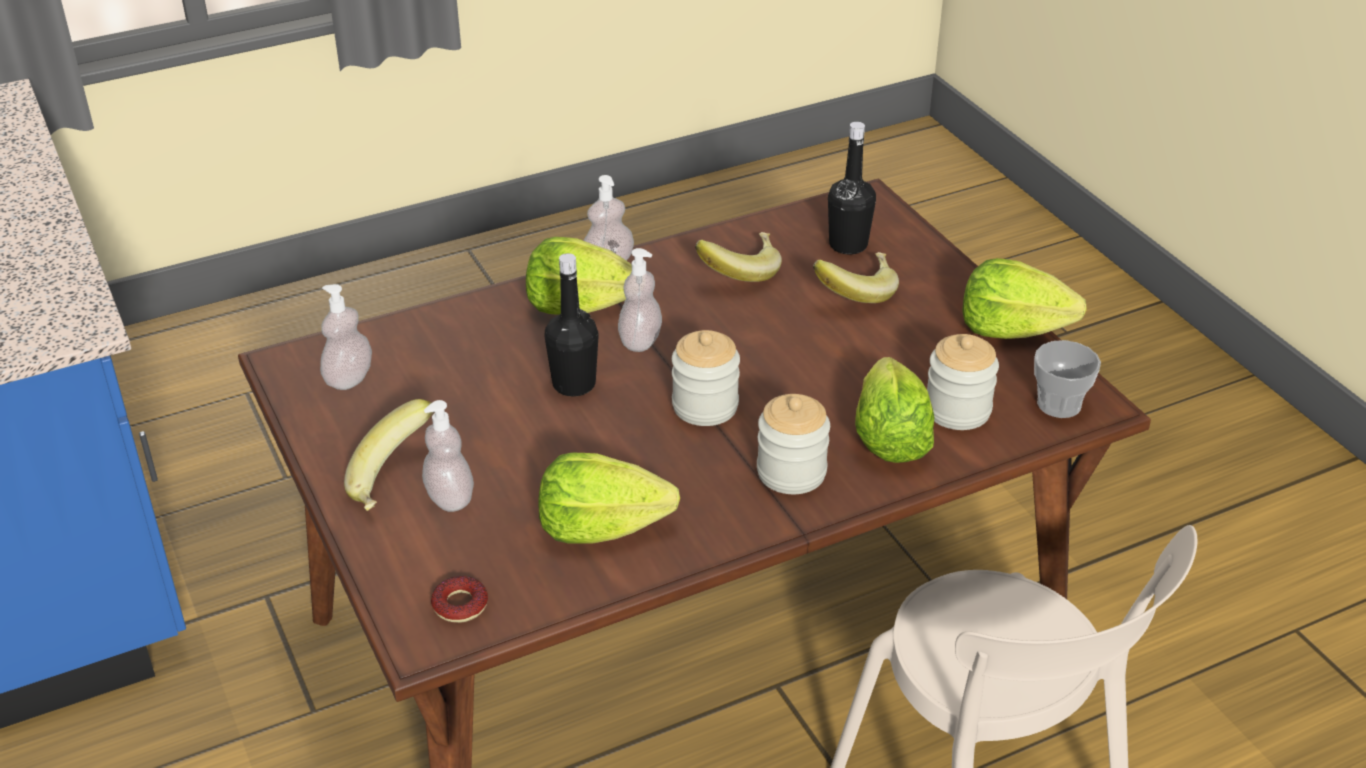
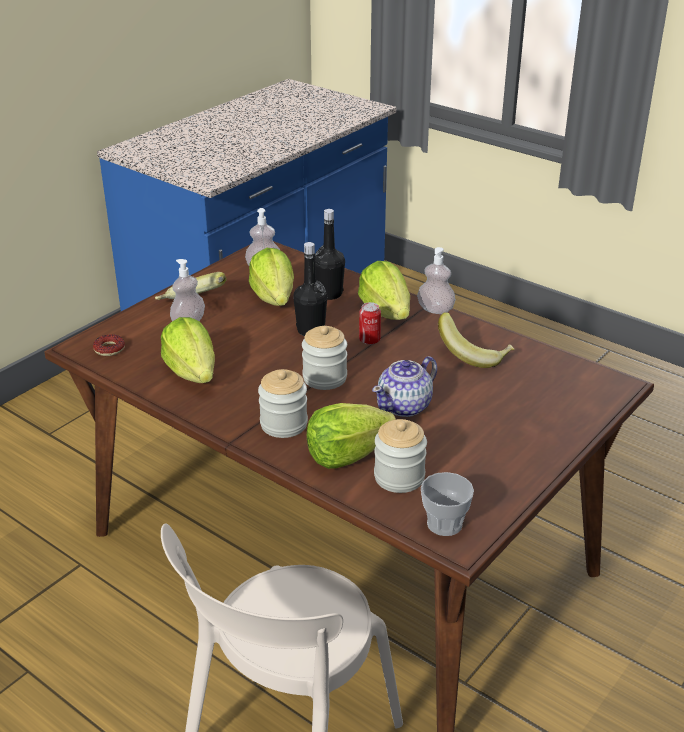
camera: 65 degrees right, 5 degrees down
soap dispenser [618,248,662,352] -> can [359,302,381,345]
banana [813,252,899,303] -> none
black bottle [828,122,876,255] -> black bottle moved to [315,209,345,300]
lettuce [962,258,1087,339] -> lettuce moved to [249,248,294,306]
none -> teapot [372,356,437,417]

